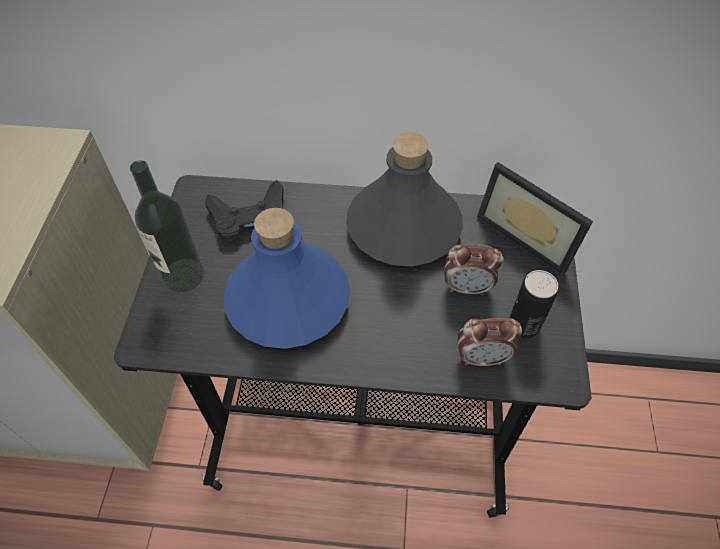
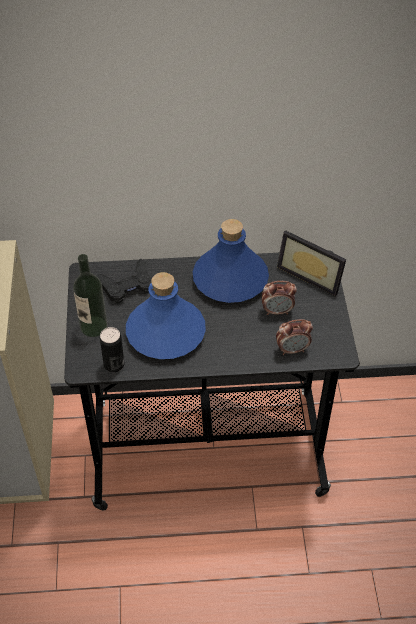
camera: 10 degrees left, 5 degrees down
grey bottle [346,132,463,266] -> blue bottle [193,219,269,303]
can [509,270,558,338] -> can moved to [100,327,124,372]

